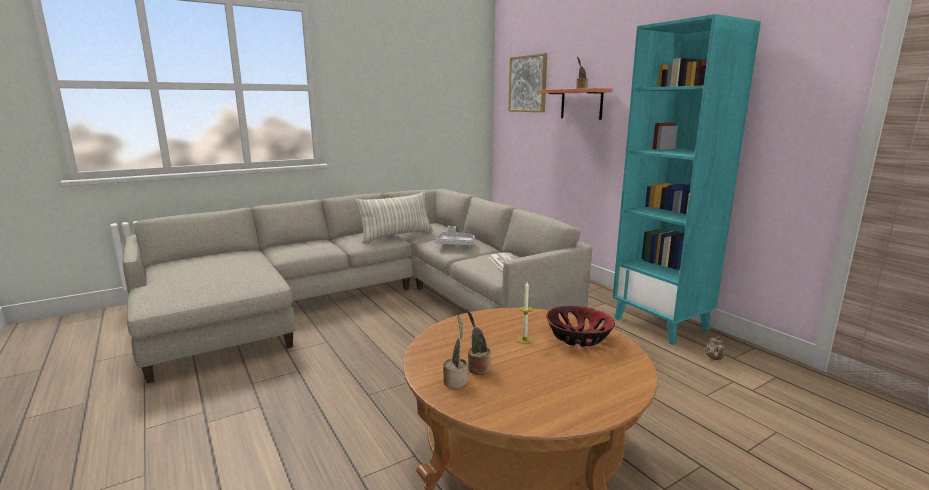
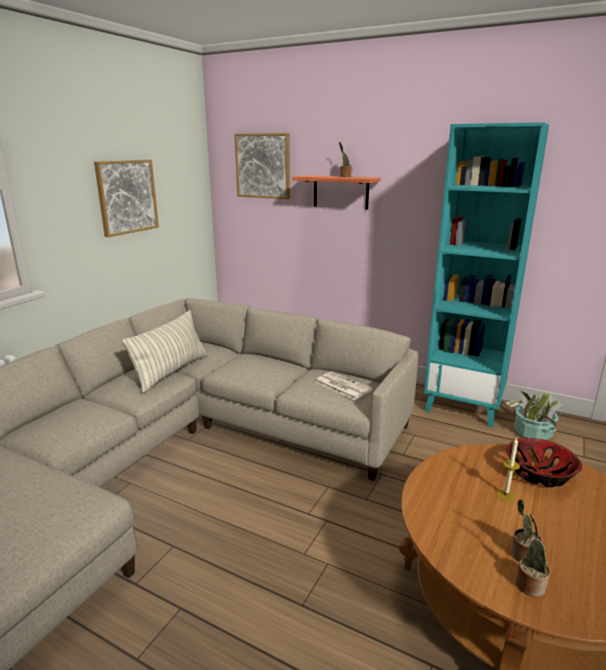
camera: 30 degrees left, 5 degrees up
grey tray [435,226,475,245] -> none
beige teapot [705,336,726,360] -> potted plant [505,391,562,440]
none -> picture [94,160,159,237]

